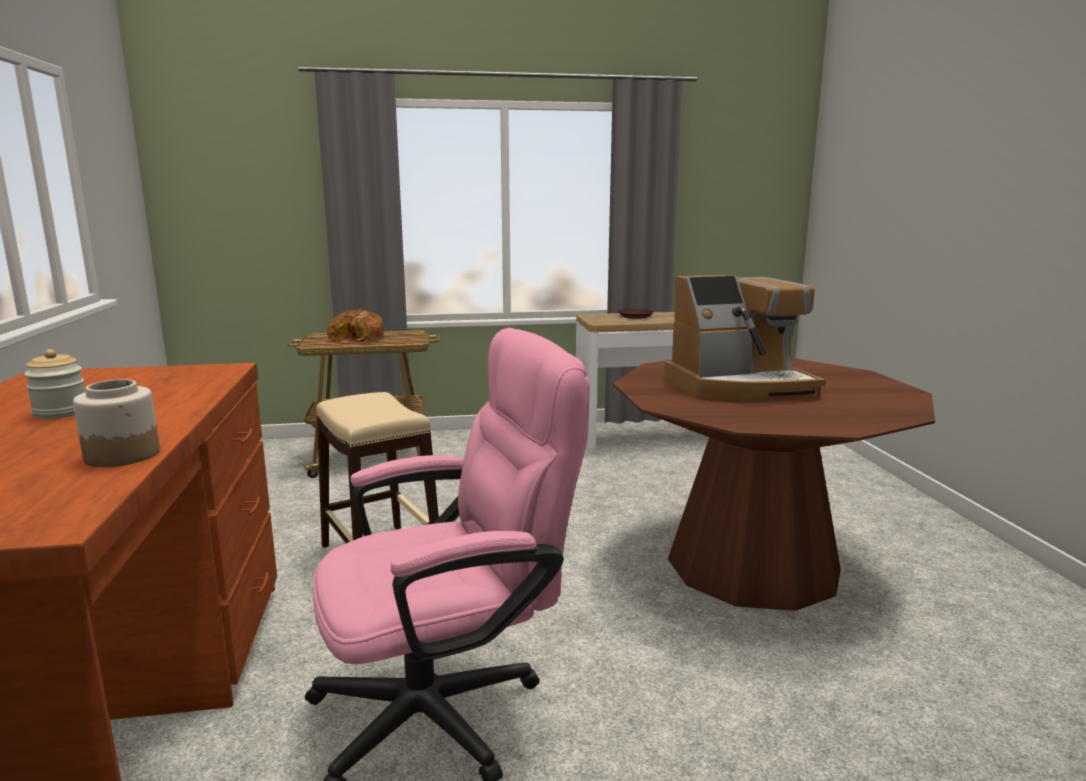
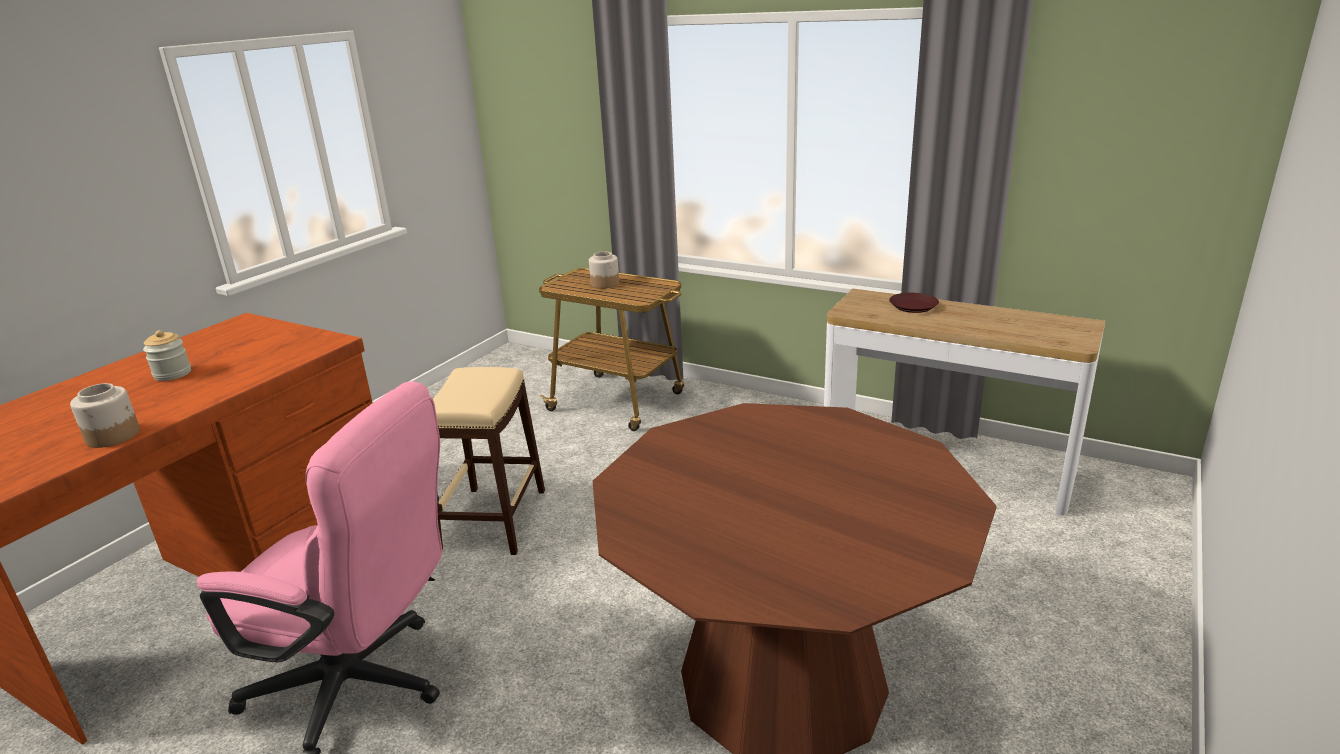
camera: 40 degrees right, 10 degrees up
bread [327,310,385,344] -> jar [589,251,619,289]
coffee machine [664,275,826,401] -> none

